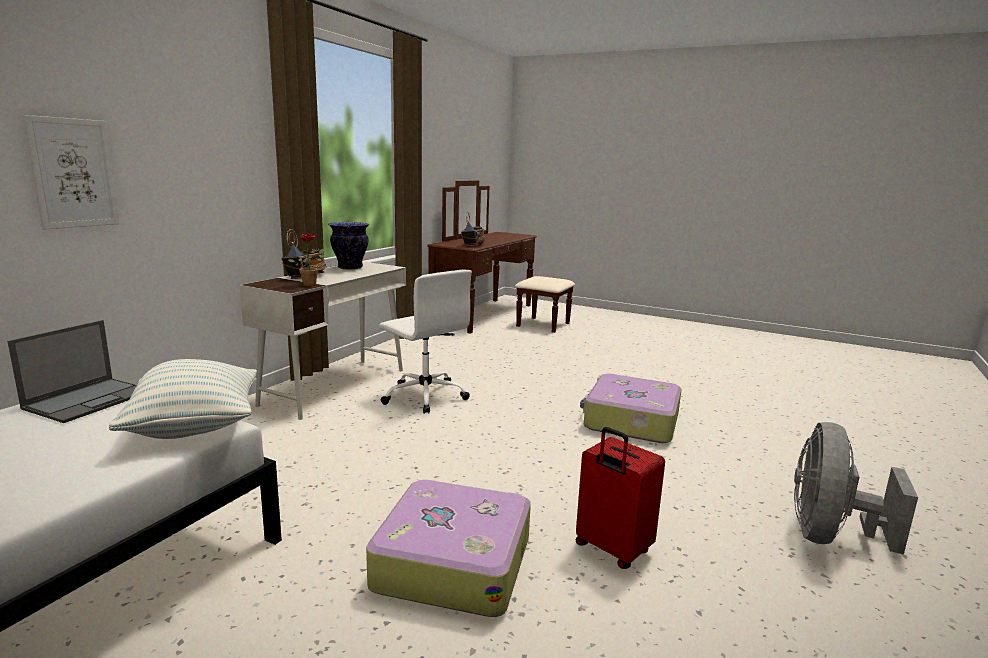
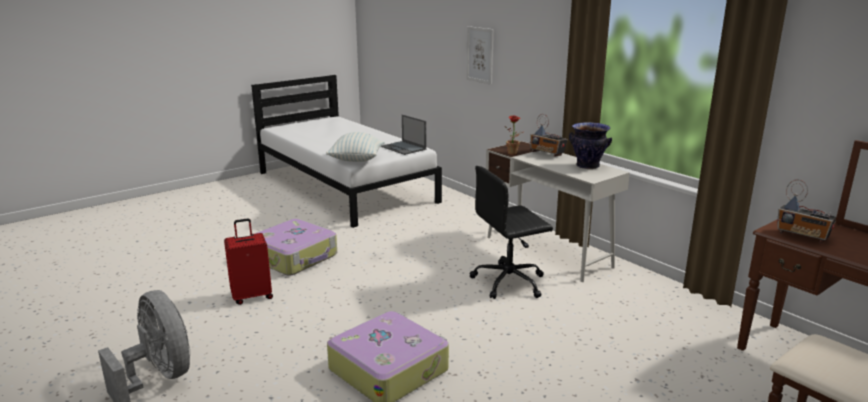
camera: 115 degrees right, 5 degrees up
white office chair [379,270,472,414] -> black office chair [469,166,553,299]

